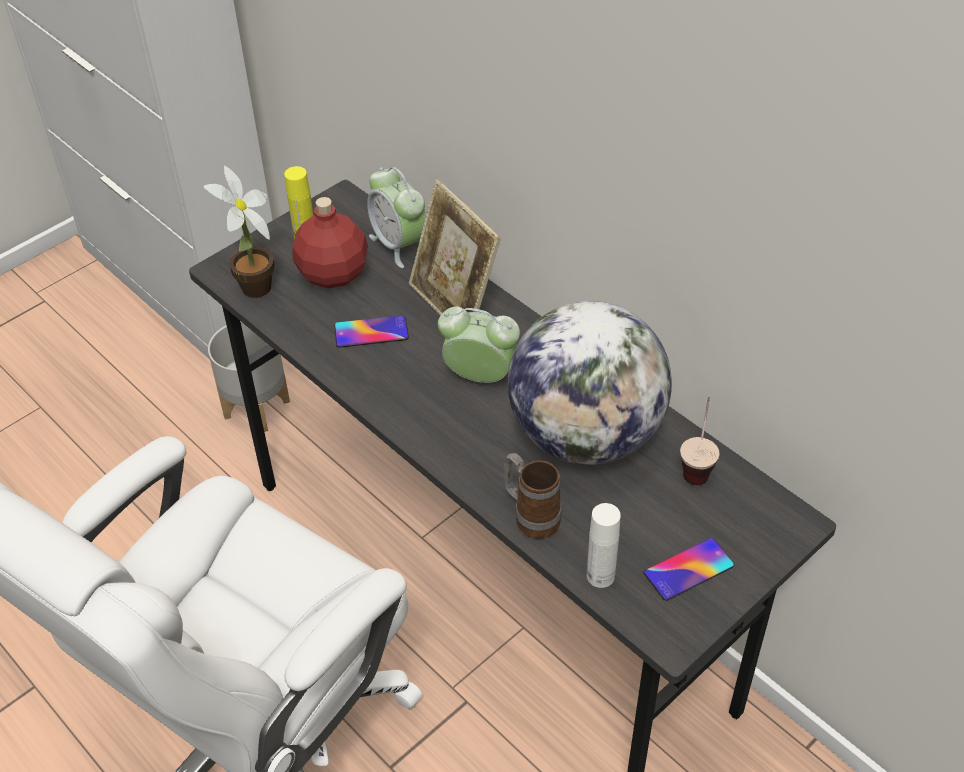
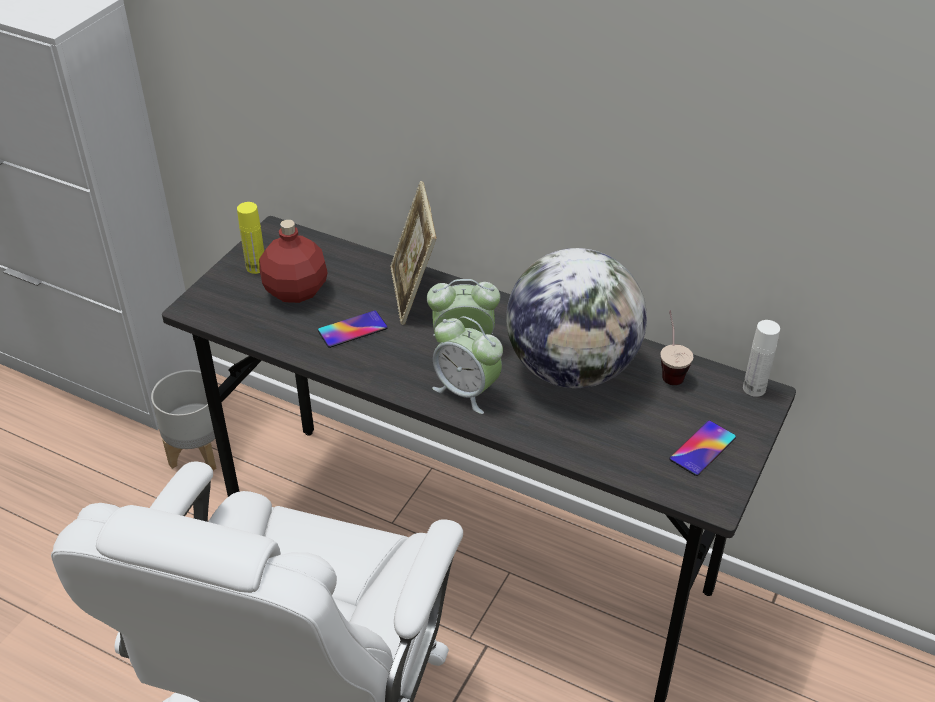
camera: 20 degrees left, 5 degrees down
potted plant [203,166,275,298] -> none
alarm clock [367,167,426,268] -> alarm clock moved to [432,316,503,414]
picture frame [409,179,501,315] -> picture frame turned 45 degrees clockwise [390,181,437,325]
mug [504,453,561,539] -> none
white bottle [587,503,621,588] -> white bottle moved to [743,320,780,397]

